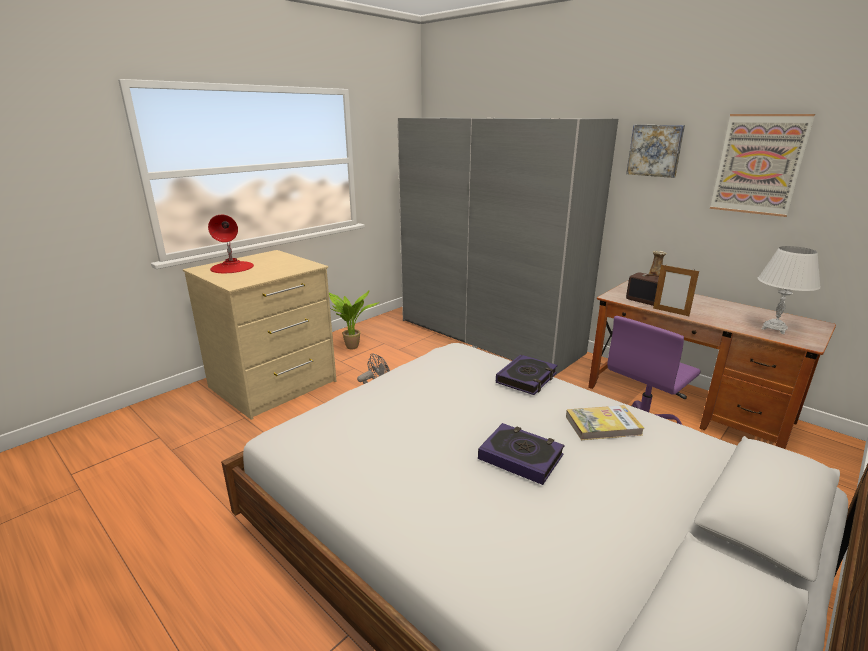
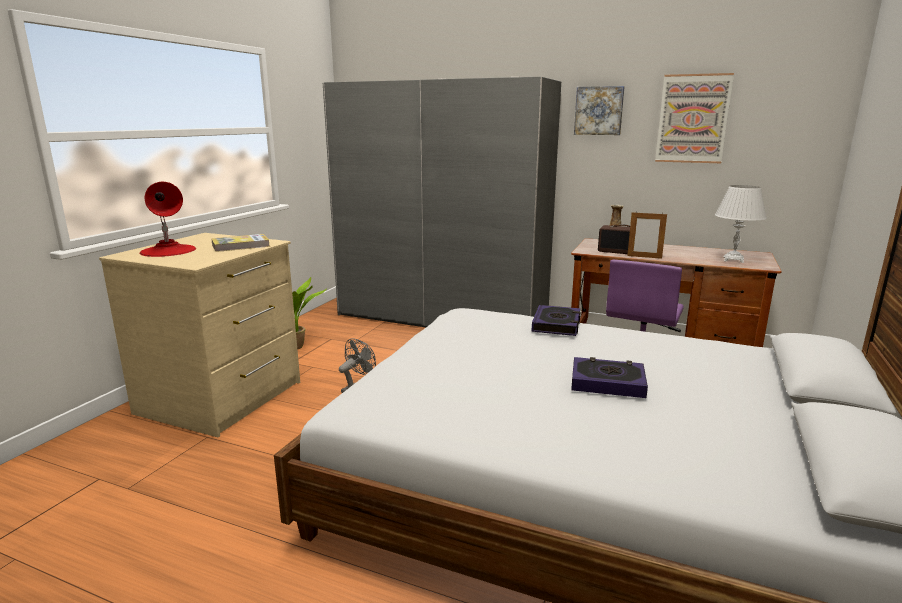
camera: 20 degrees left, 5 degrees down
book [566,405,644,440] -> book moved to [211,234,270,252]

